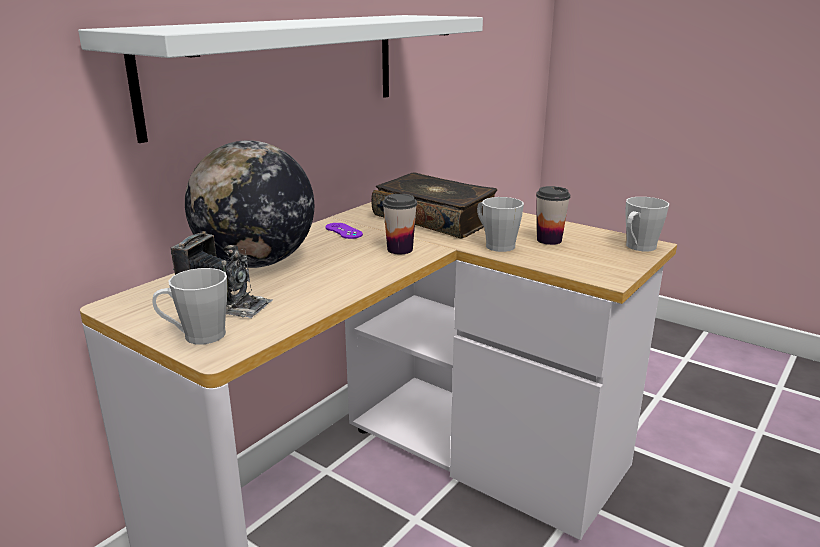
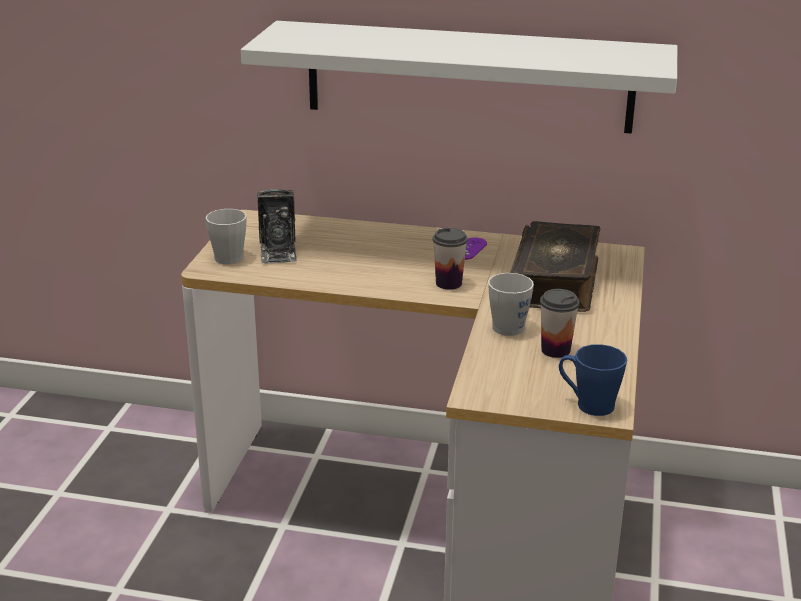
camera: 65 degrees right, 5 degrees up
globe [185,140,314,268] -> none
grey mug [625,197,669,251] -> blue mug [559,344,627,416]

